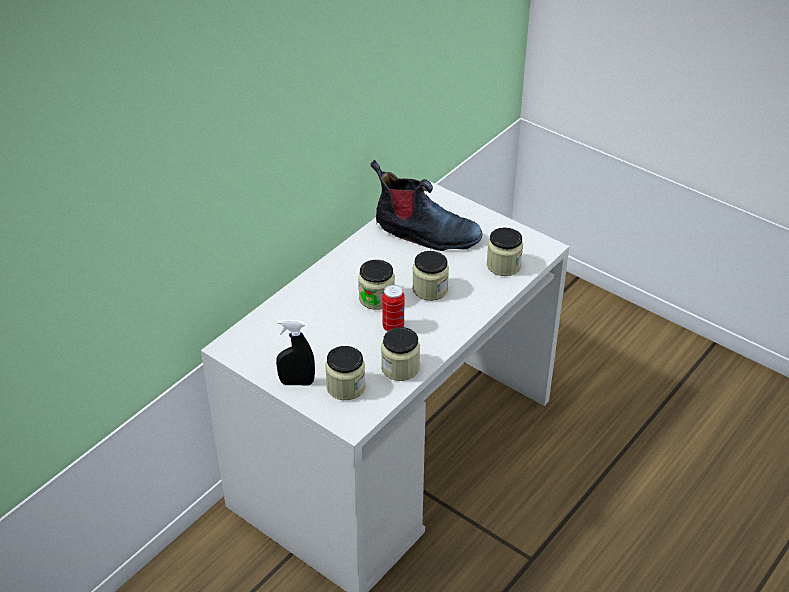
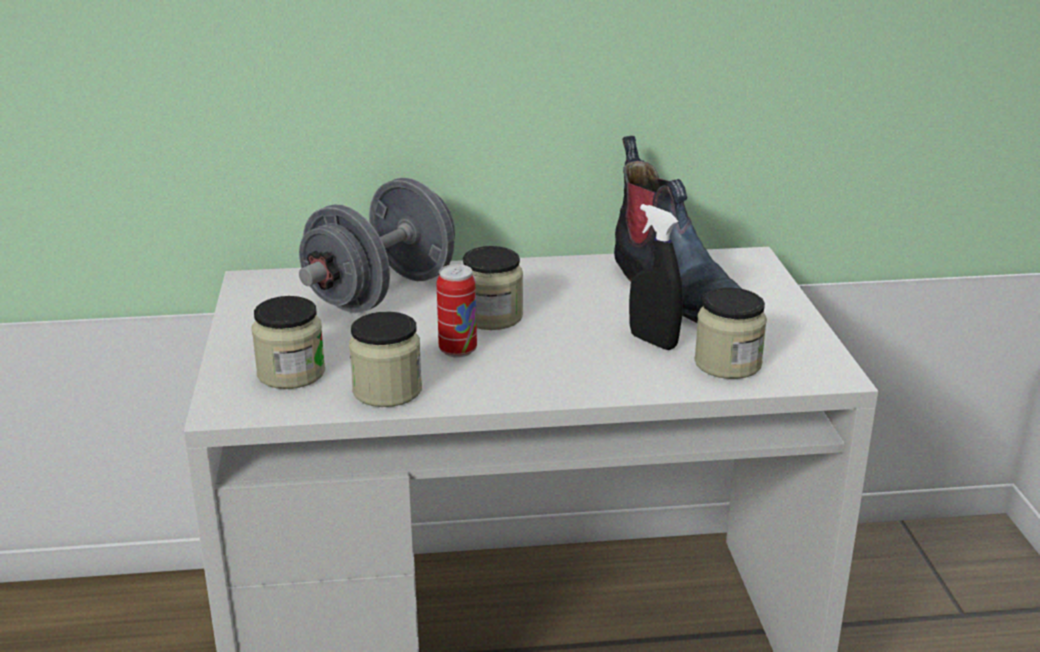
camera: 45 degrees right, 15 degrees down
black spray bottle [276,320,315,385] -> black spray bottle moved to [629,204,683,350]
jar [412,251,449,301] -> none
none -> grey dumbbell [299,178,455,313]

